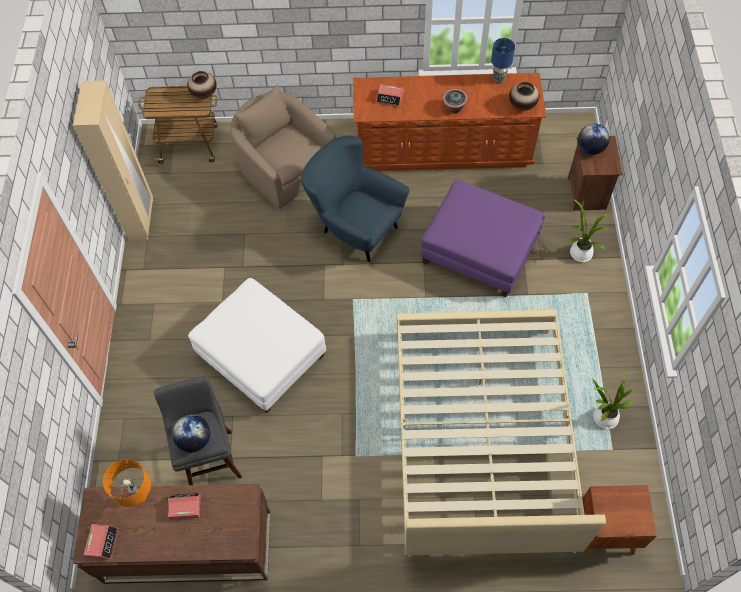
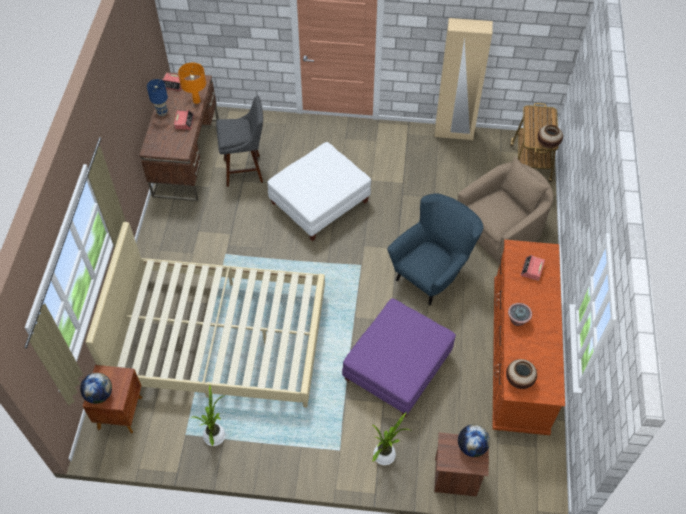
camera: 95 degrees right, 5 degrees down
globe [172,415,210,452] -> globe moved to [80,373,112,404]
blue table lamp [491,38,515,83] -> blue table lamp moved to [147,79,168,116]

